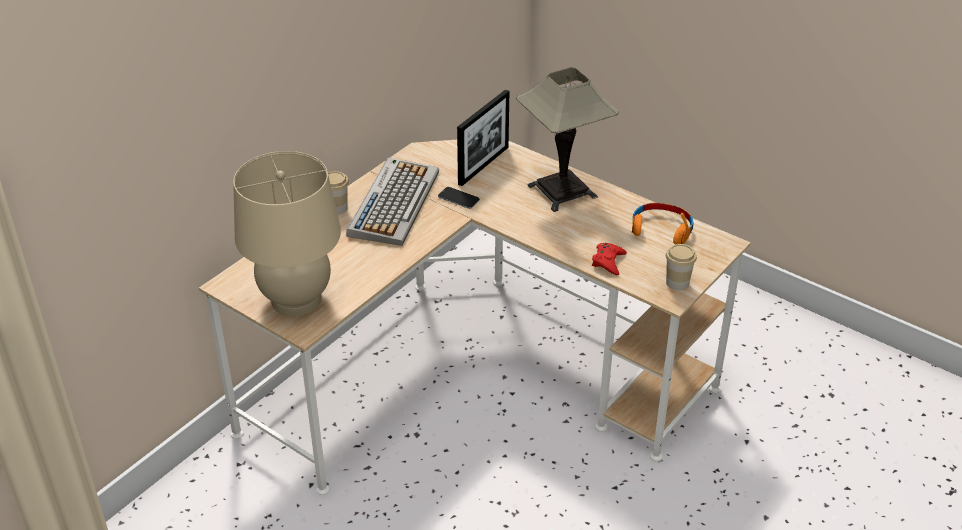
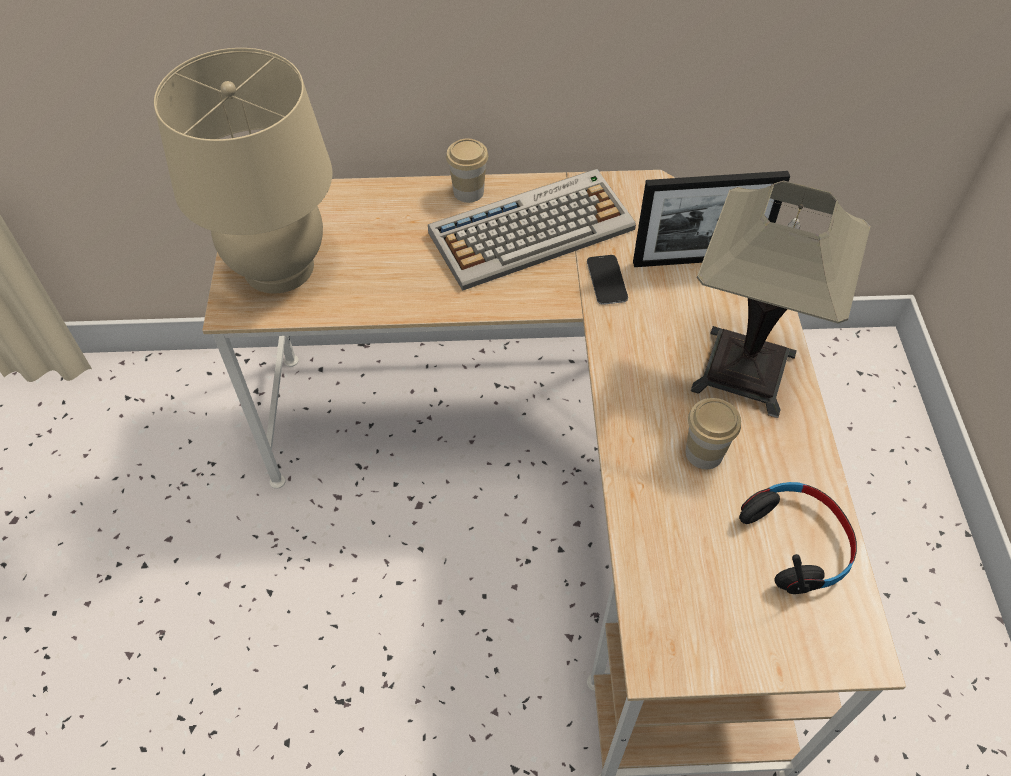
camera: 50 degrees right, 15 degrees up
red game controller [592,243,627,275] -> none
orange headphones [632,203,693,245] -> black headphones [739,482,857,594]
cup [666,244,697,291] -> cup moved to [686,398,741,469]

